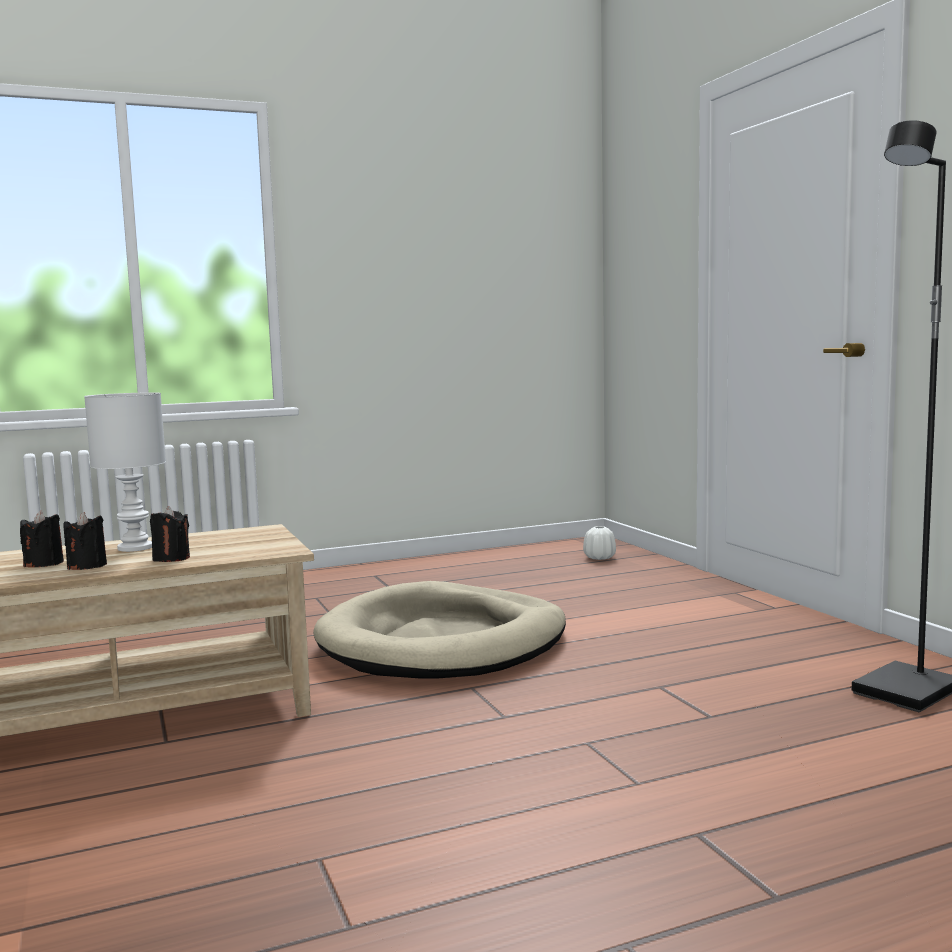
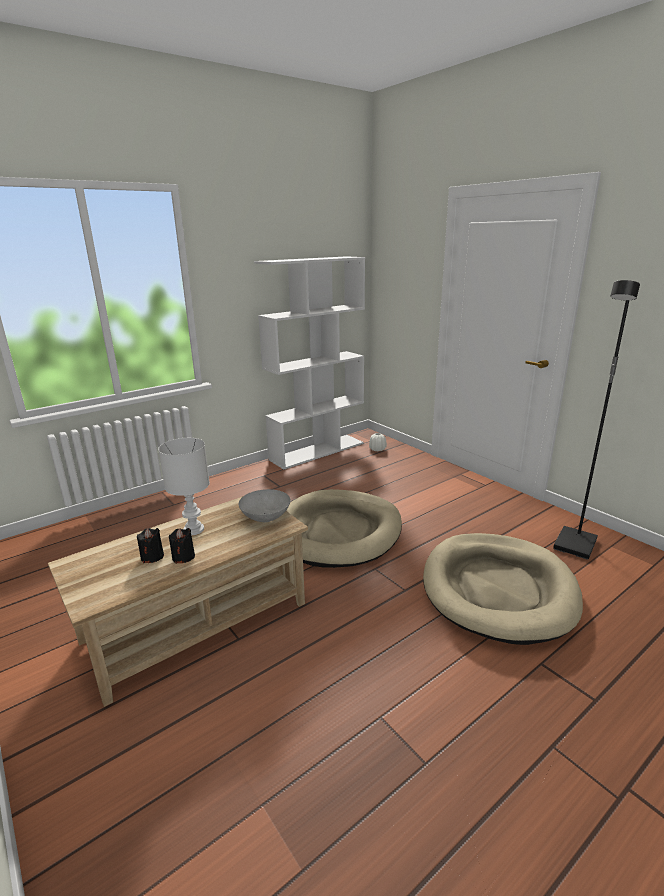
camera: 15 degrees left, 15 degrees up
black candle [150,506,190,562] -> none
none -> grey bowl [239,489,291,522]
none -> white bookcase [254,256,365,470]
none -> beige dog bed [423,533,583,645]

